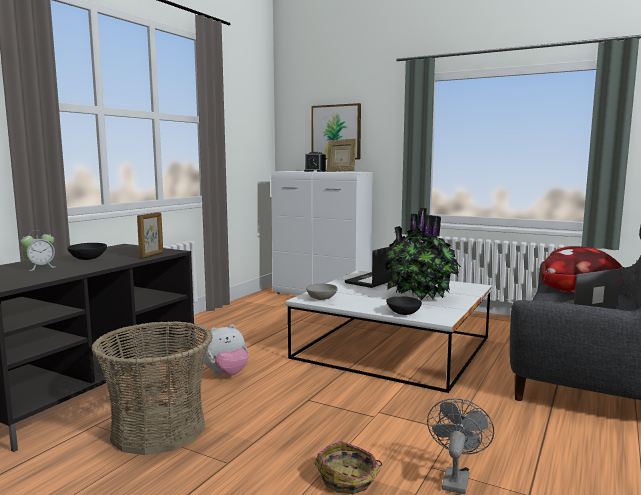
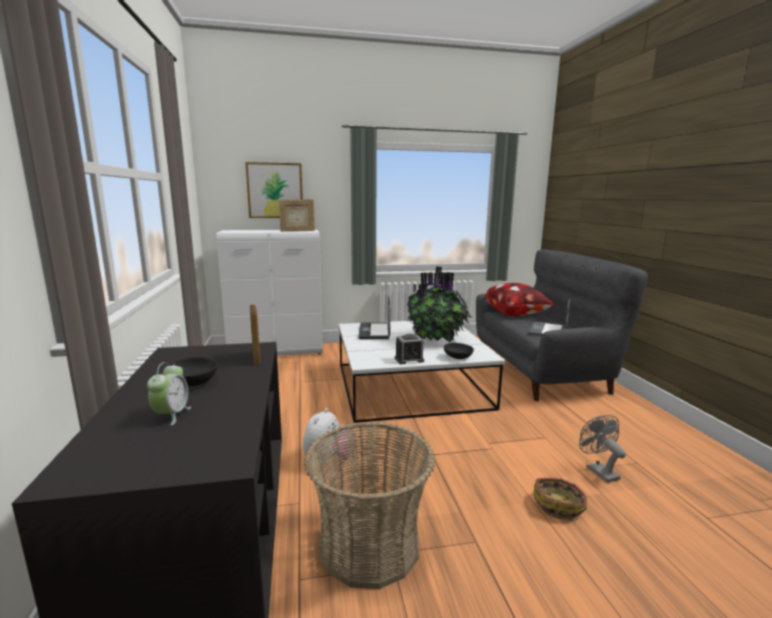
camera: 40 degrees left, 5 degrees up
alarm clock [304,152,327,172] -> alarm clock moved to [395,334,424,364]
grey bowl [306,284,338,300] -> none

